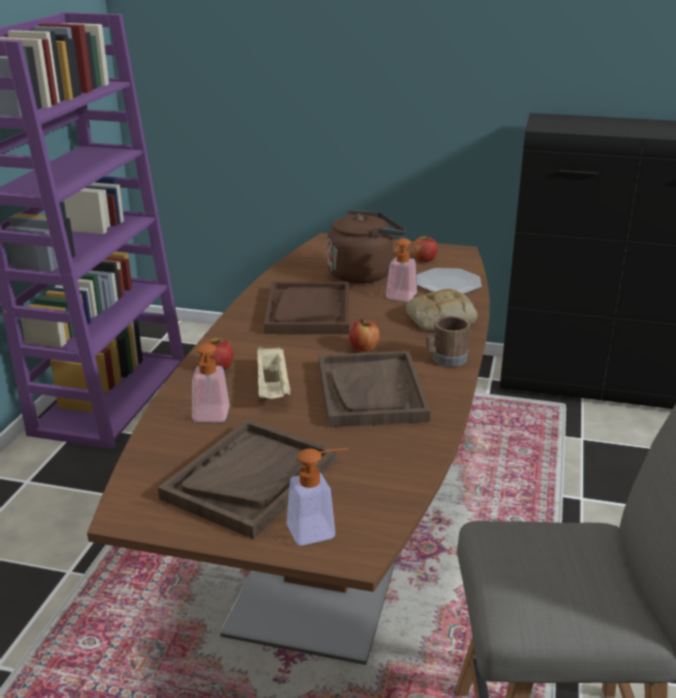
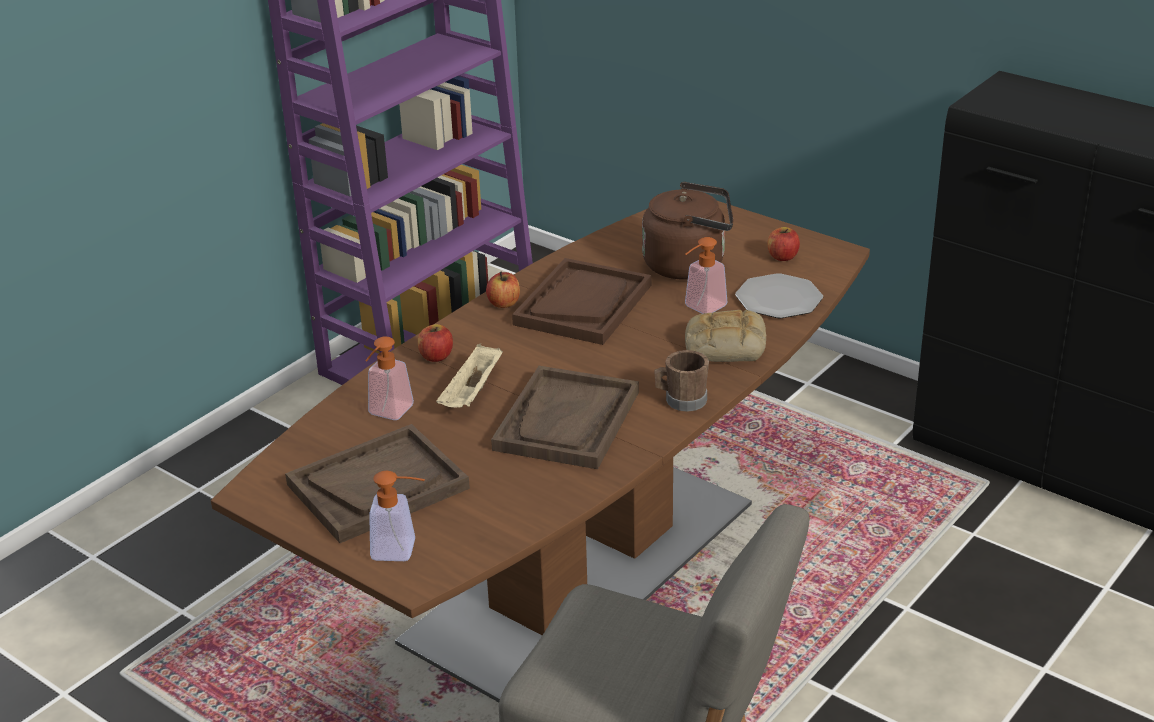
camera: 25 degrees right, 5 degrees up
apple [349,319,379,352] -> apple moved to [486,272,520,308]

